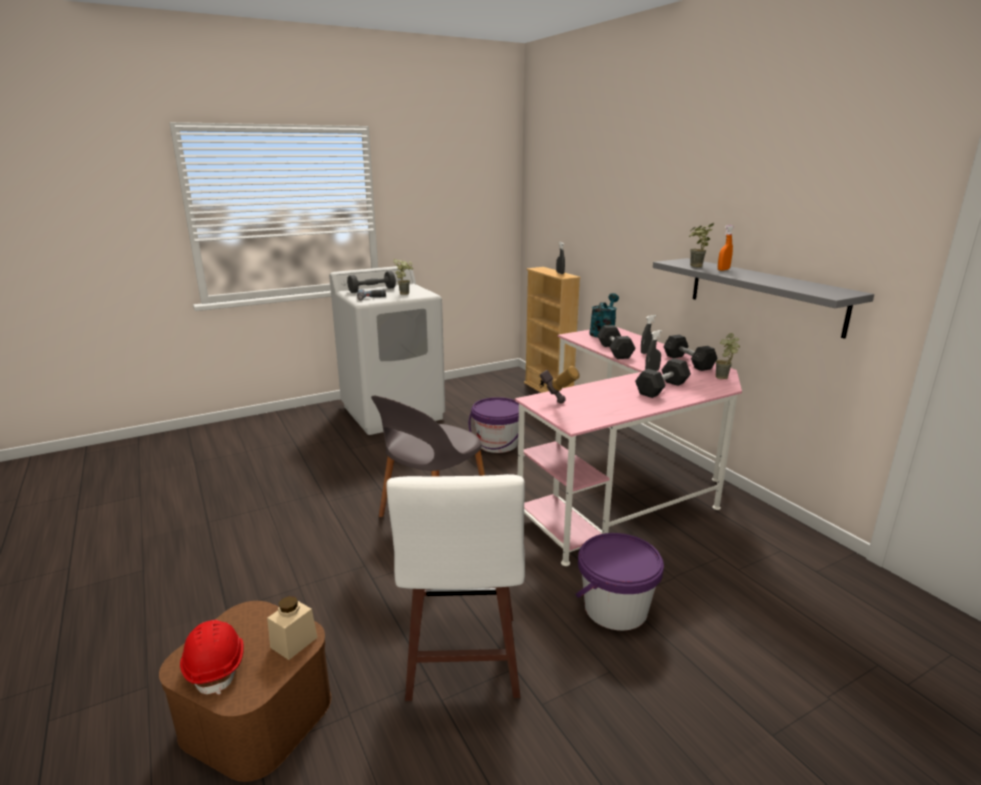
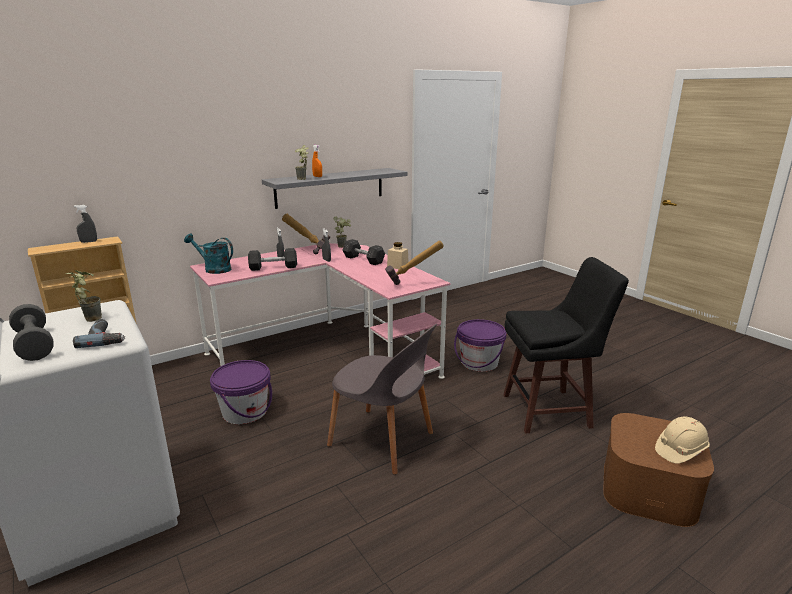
camera: 95 degrees left, 0 degrees up
red hard hat [180,620,244,695] -> beige hard hat [655,417,710,464]
beige jar [267,596,318,660] -> beige jar moved to [387,242,408,269]
white stool [386,474,525,701] -> black stool [503,257,629,433]
grey dumbbell [663,335,717,371] -> hammer [282,214,330,254]

